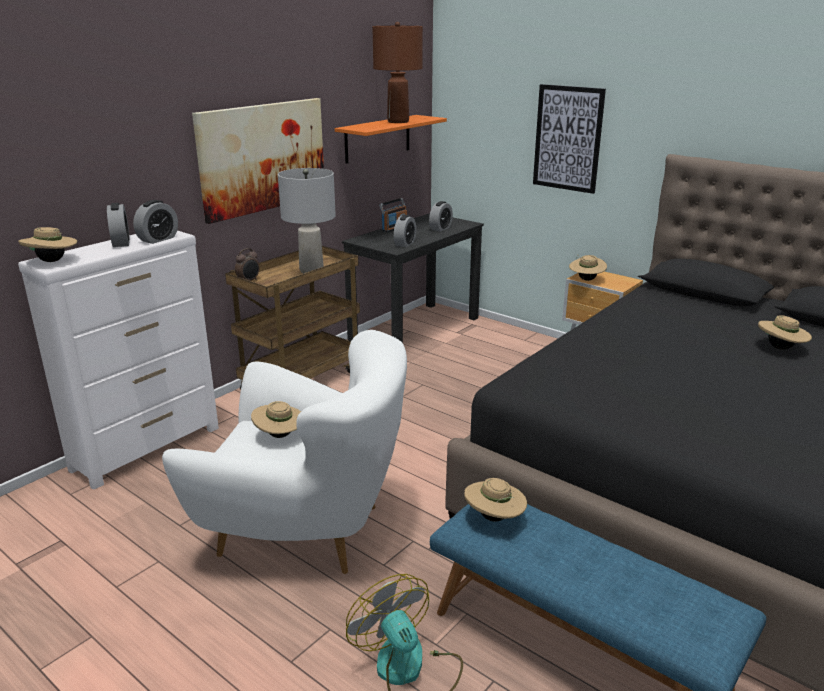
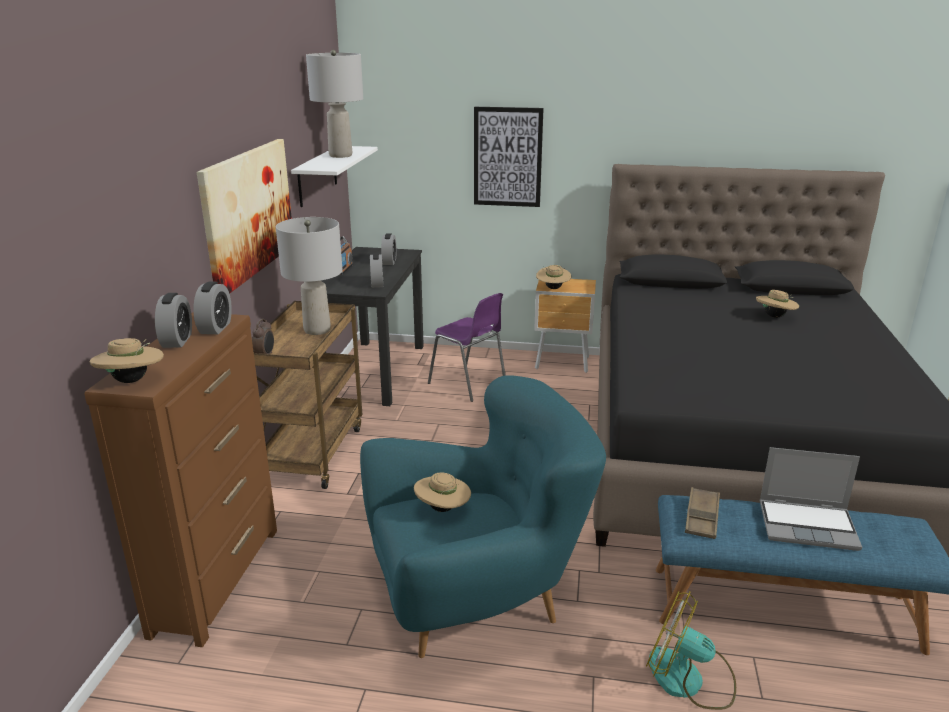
camera: 30 degrees left, 0 degrees up
white dresser [18,231,219,490] -> brown dresser [85,313,277,647]
alarm clock [107,203,130,247] -> alarm clock turned 45 degrees clockwise [155,293,192,348]
white armchair [162,330,407,574] -> turquoise armchair [360,375,606,658]
orange shelf [335,115,447,164] -> white shelf [291,146,378,207]
brown table lamp [372,22,423,123] -> grey table lamp [306,50,363,158]
beige hat [464,478,527,522] -> brown tray [685,487,720,539]
none -> purple chair [428,293,505,402]
none -> laptop [760,447,862,551]

